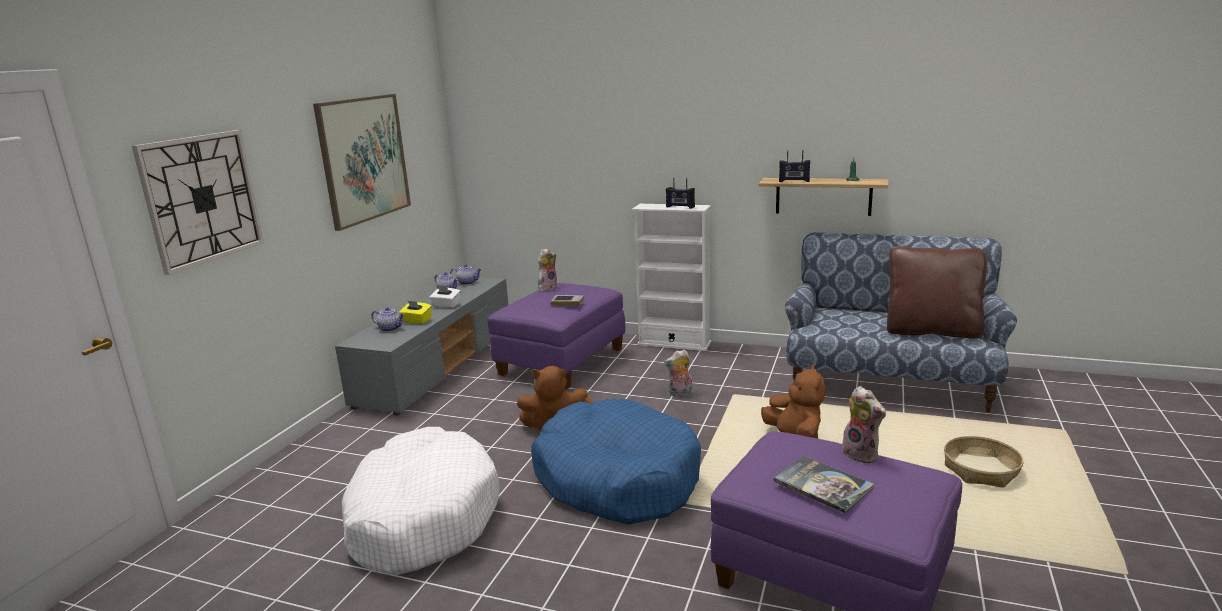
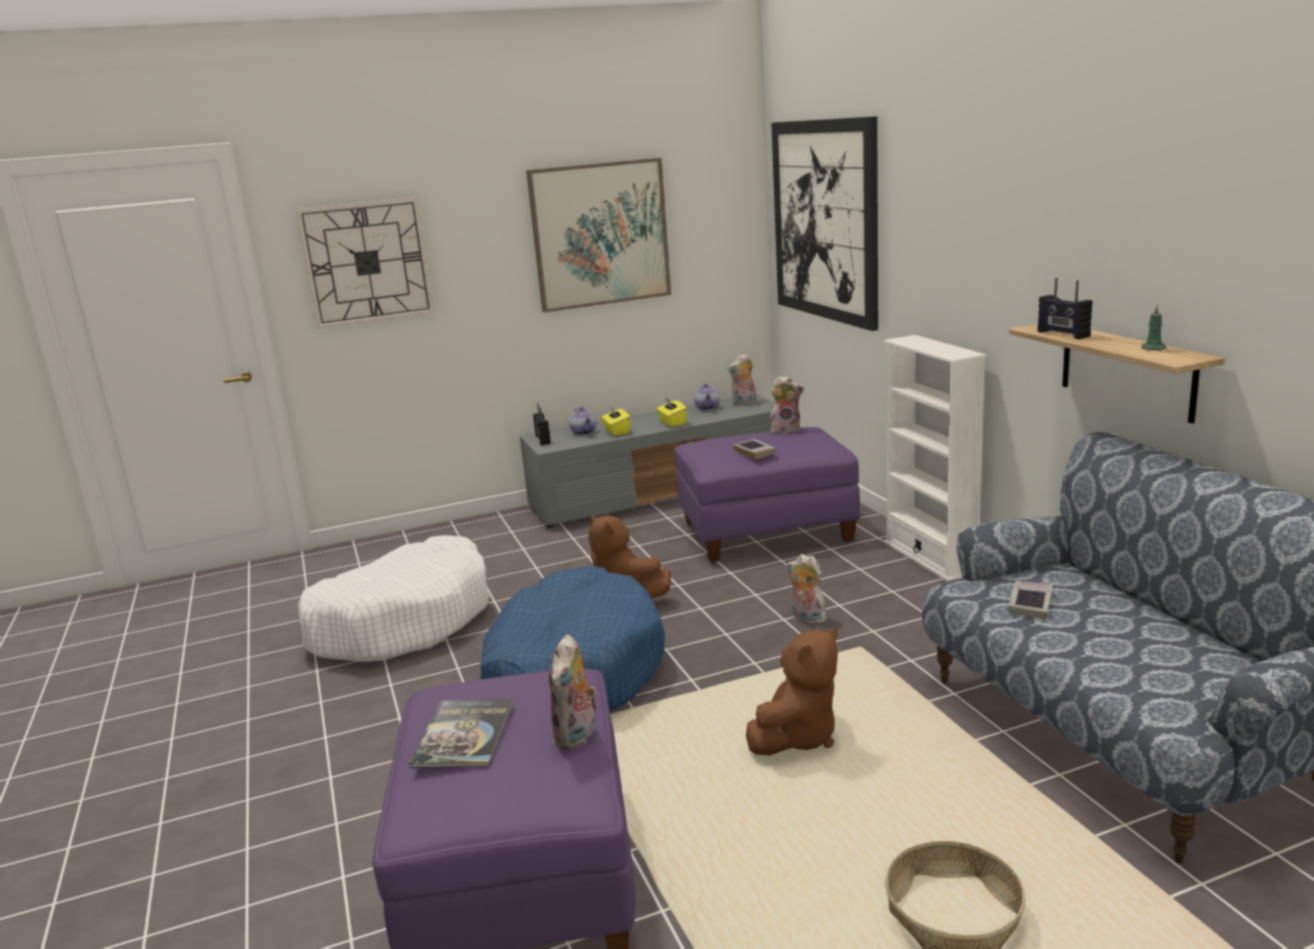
camera: 50 degrees right, 0 degrees up
white tissue box [430,286,461,308] -> yellow tissue box [656,397,687,427]
teapot [450,264,481,285] -> plush toy [728,353,756,406]
radio [666,178,695,209] -> radio moved to [533,403,551,445]
brown pillow [887,246,987,339] -> none
none -> picture [771,116,878,331]
none -> book [1007,581,1053,619]

